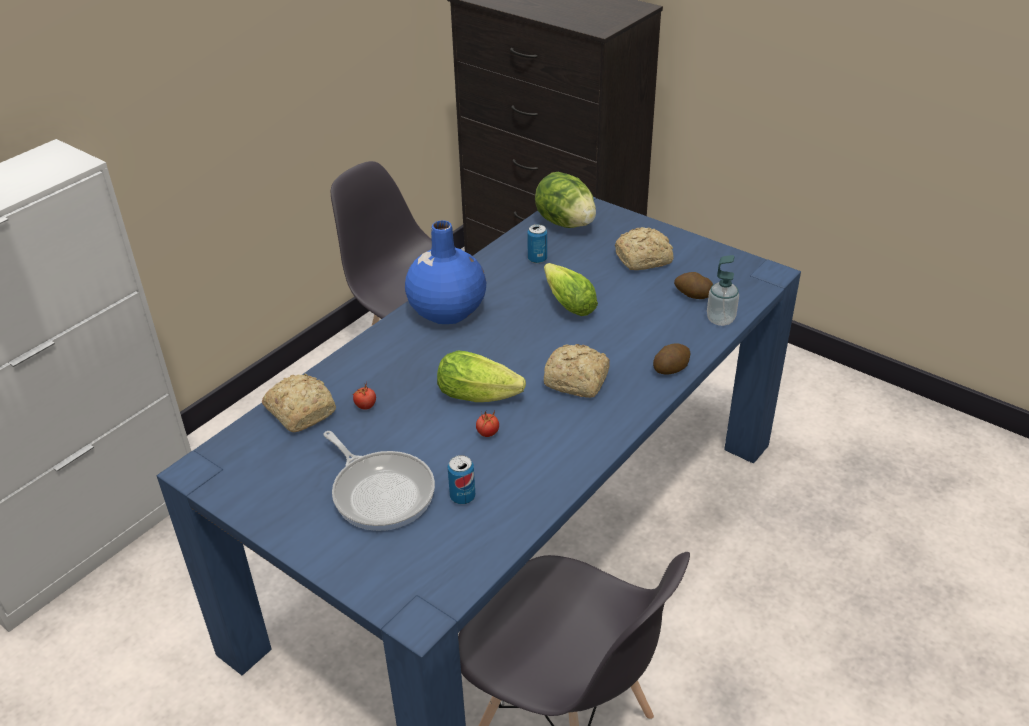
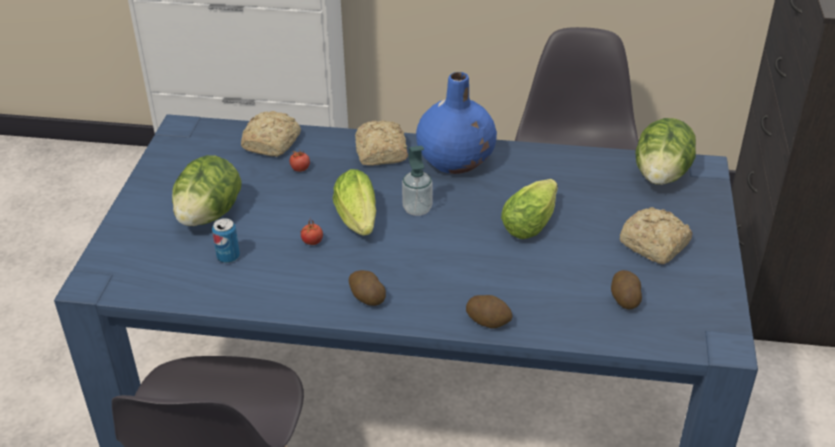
camera: 60 degrees right, 0 degrees up
frying pan [323,431,435,531] -> lettuce [172,155,242,226]
can [527,224,547,264] -> none
bread [544,344,610,398] -> bread moved to [355,121,408,166]
soap dispenser [707,255,739,326] -> soap dispenser moved to [402,146,432,216]
none -> potato [349,270,386,306]

